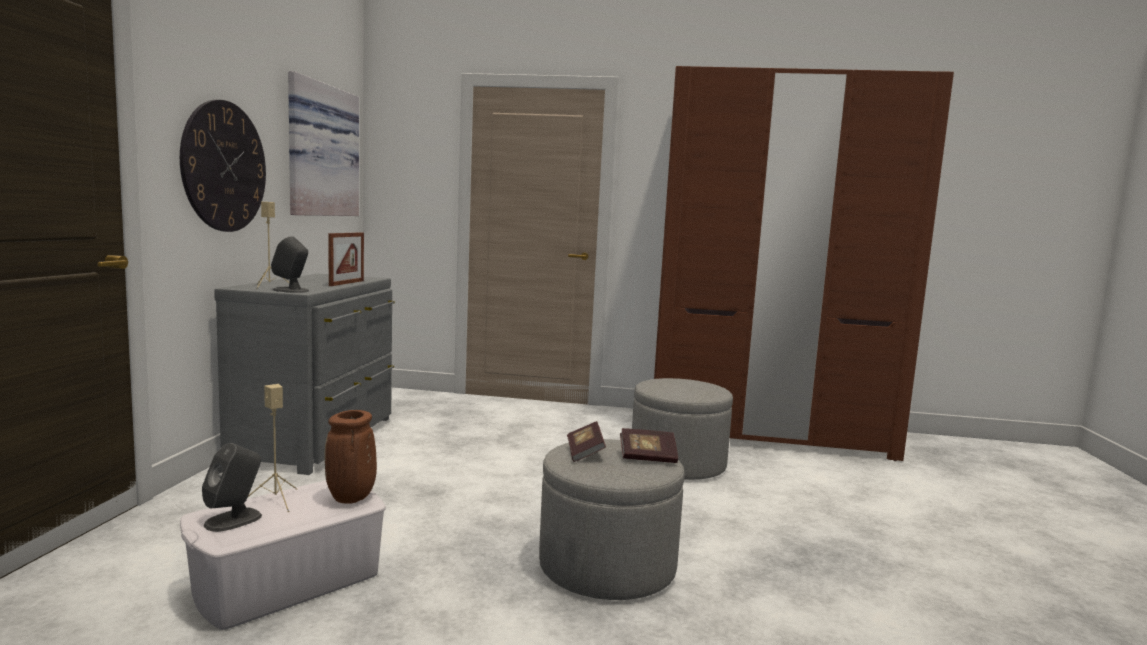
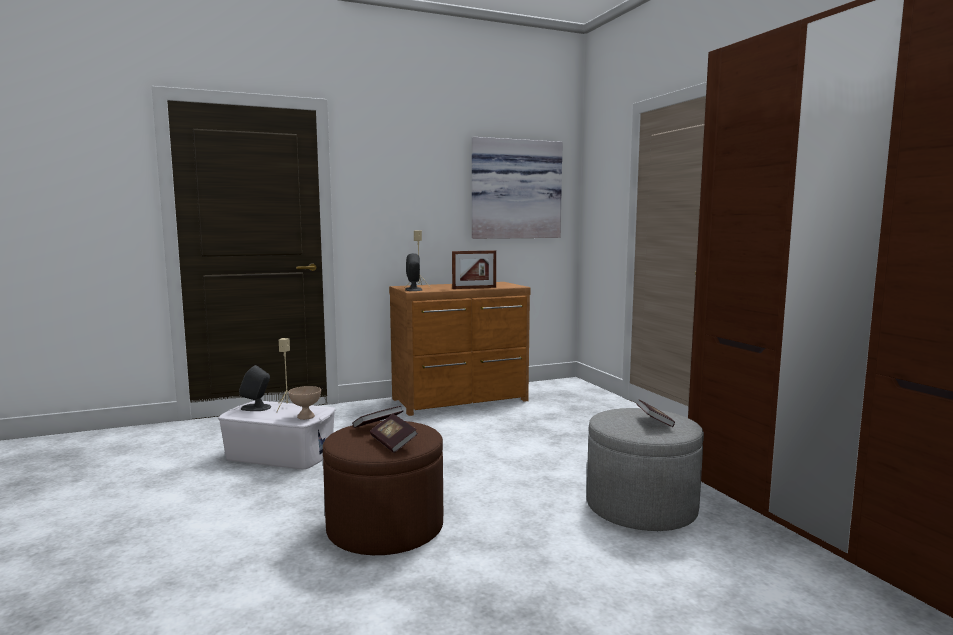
camera: 60 degrees right, 0 degrees up
wall clock [180,100,266,232] -> none
grey dresser [214,274,395,475] -> brown dresser [389,282,531,416]
brown vase [324,410,377,504] -> beige bowl [288,386,321,420]
grey ottoman [539,439,685,600] -> brown ottoman [323,421,443,555]
none -> book [637,400,675,427]

